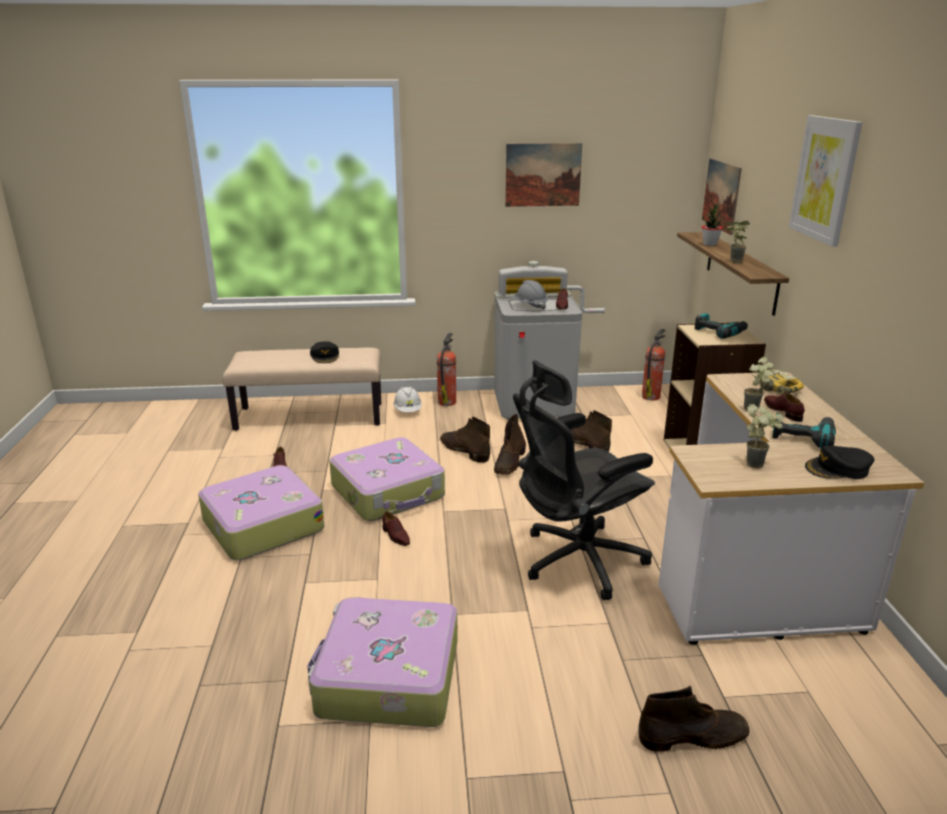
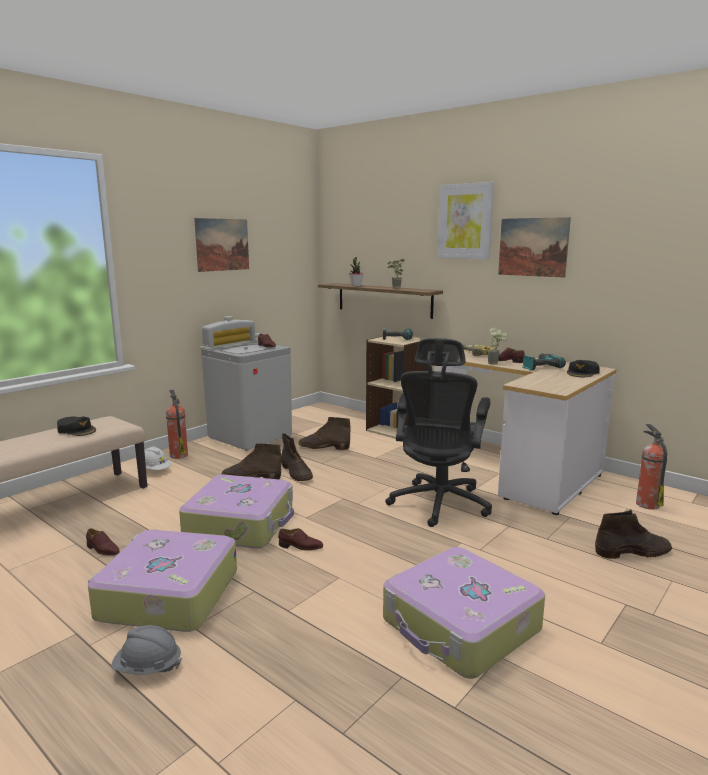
camera: 45 degrees left, 10 degrees down
grey hard hat [512,280,547,310] -> grey hard hat moved to [112,625,182,675]
brown boot [638,686,749,752] -> brown boot turned 45 degrees clockwise [595,510,672,559]
fire extinguisher [642,329,665,401] -> fire extinguisher moved to [636,424,667,510]
picture [702,158,742,235] -> picture moved to [498,217,571,278]
potted plant [746,404,784,468] -> none

